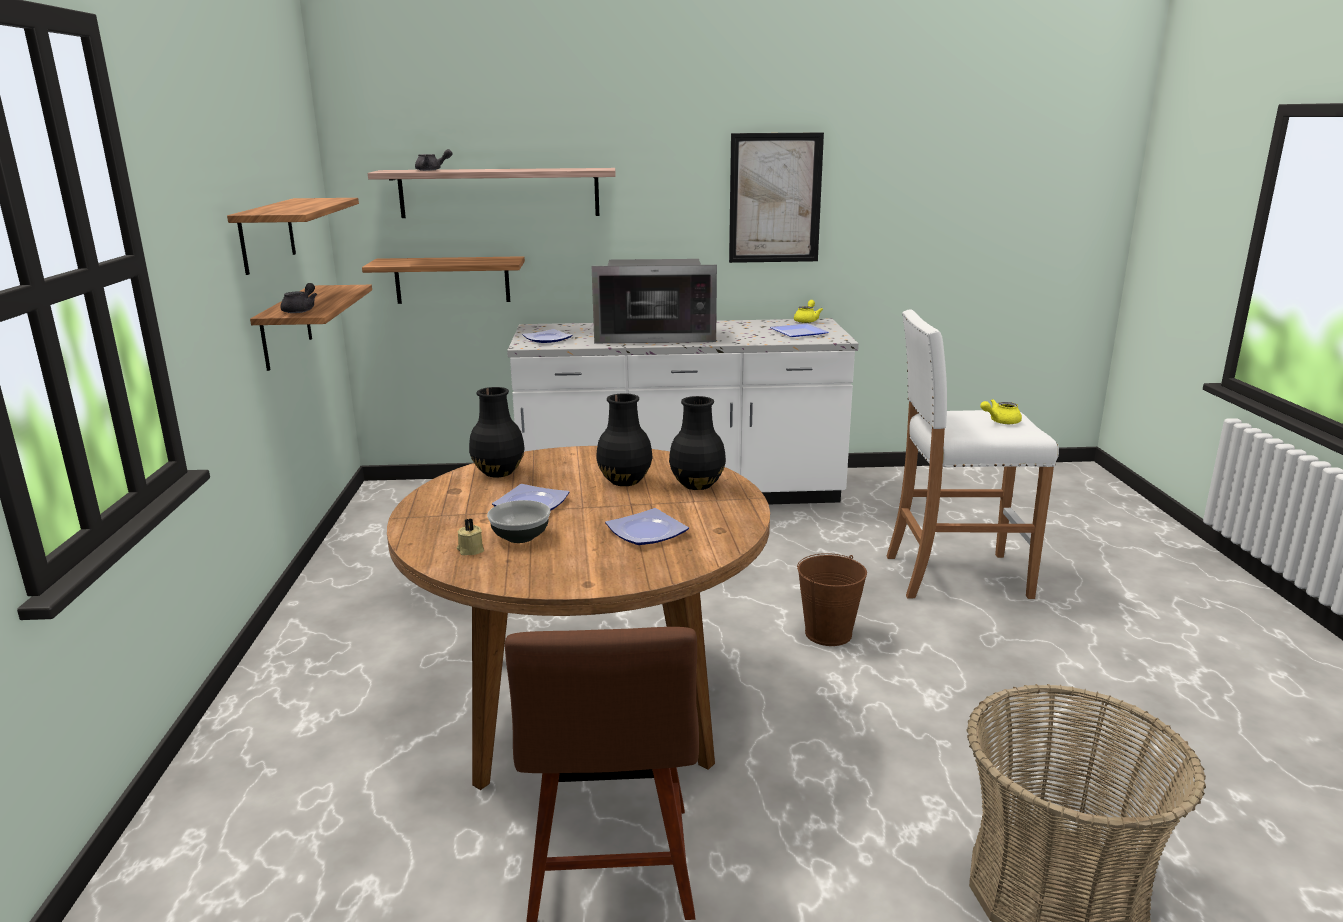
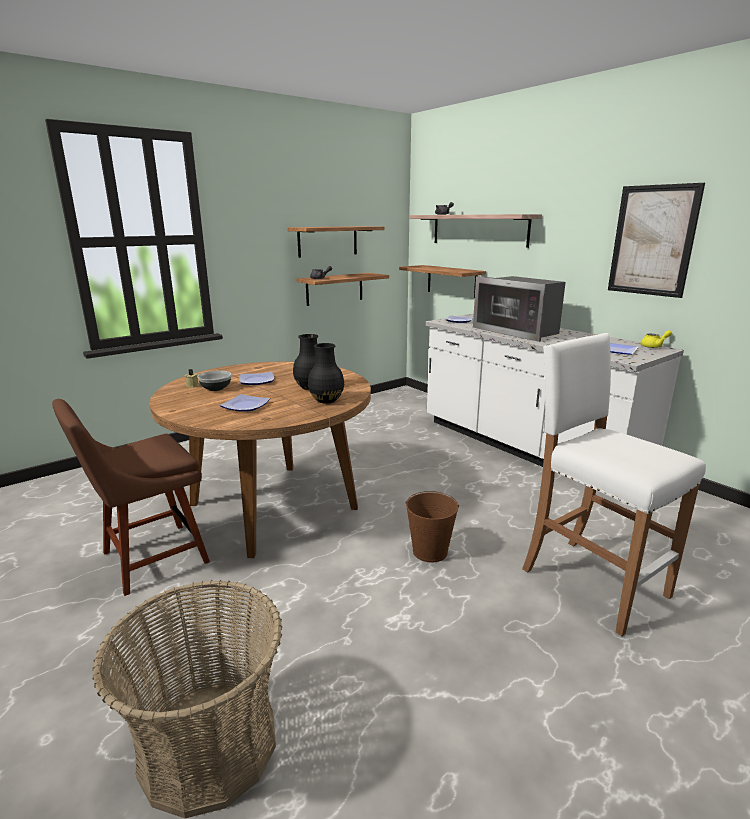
camera: 55 degrees right, 0 degrees up
black vase [469,387,525,477] -> none
yellow teapot [980,399,1022,424] -> none

